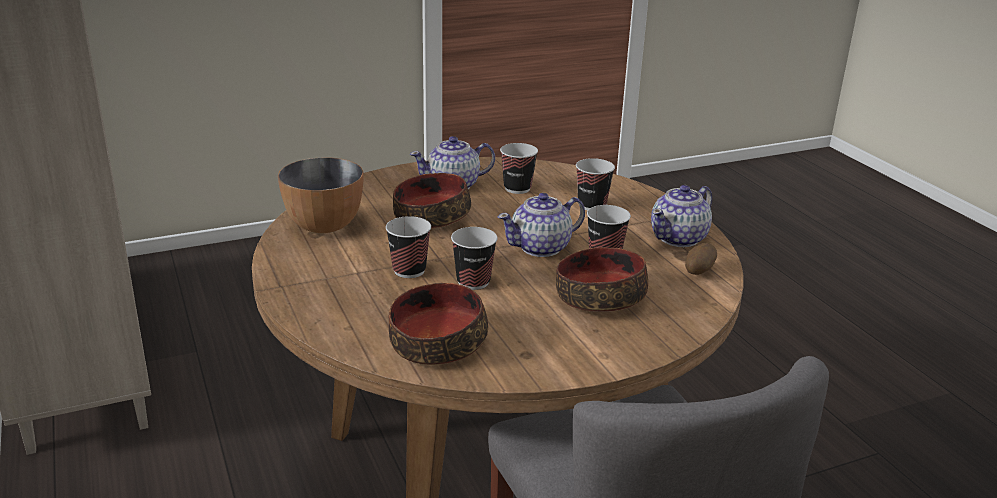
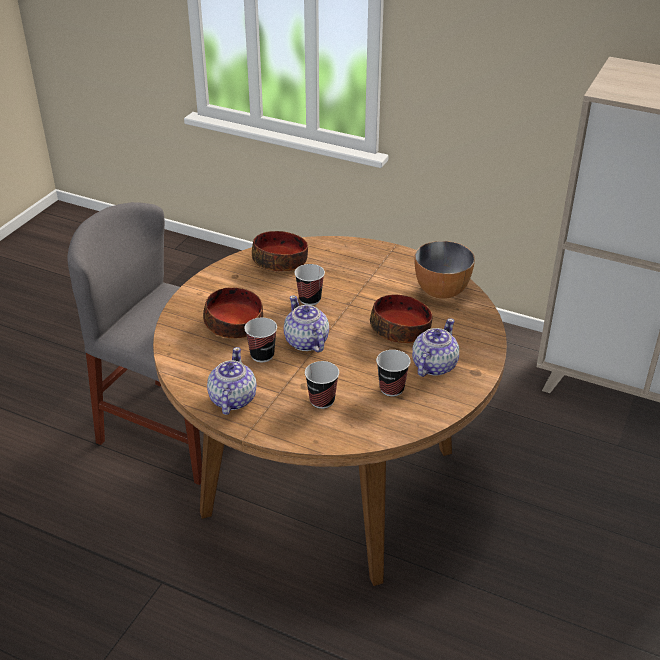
camera: 140 degrees right, 10 degrees up
cup [386,216,431,278] -> none
teapot [498,193,585,257] -> teapot turned 45 degrees counterclockwise [284,295,329,353]
potato [685,243,717,275] -> none

